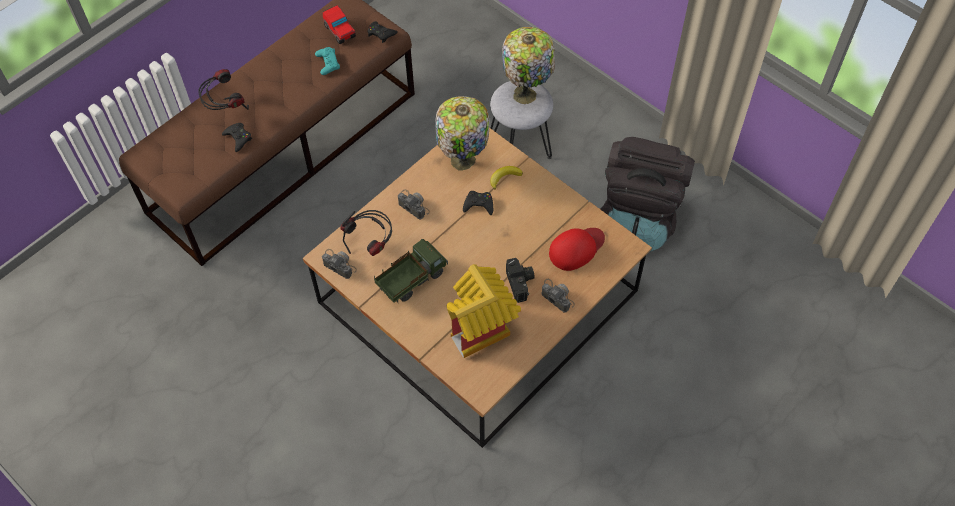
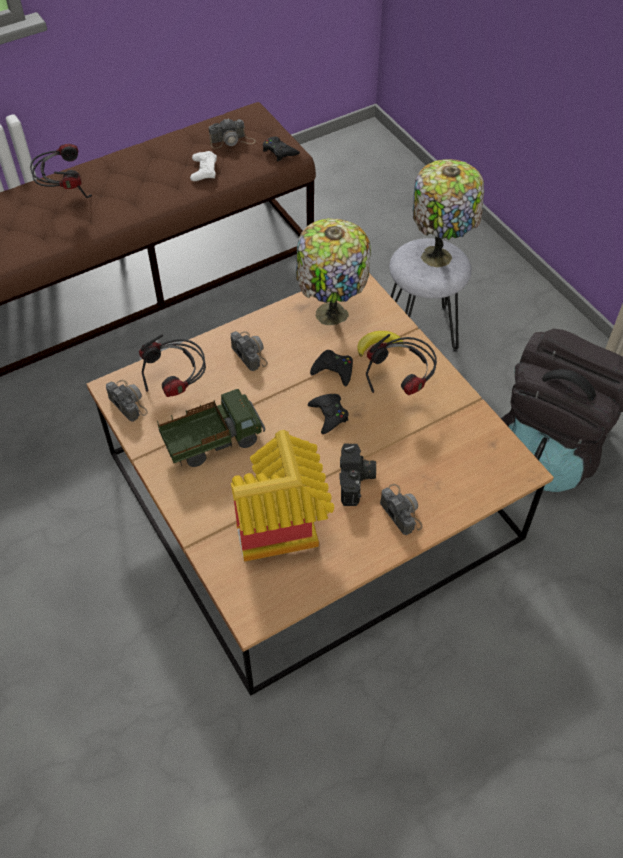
camera: 15 degrees right, 5 degrees down
black game controller [222,123,252,152] -> black game controller moved to [308,394,348,434]
turquoise game controller [315,47,340,75] -> white game controller [190,151,217,181]
toy car [323,5,356,44] -> camera [209,118,256,149]
red cap [549,228,605,271] -> none
none -> headphones [366,334,437,395]

